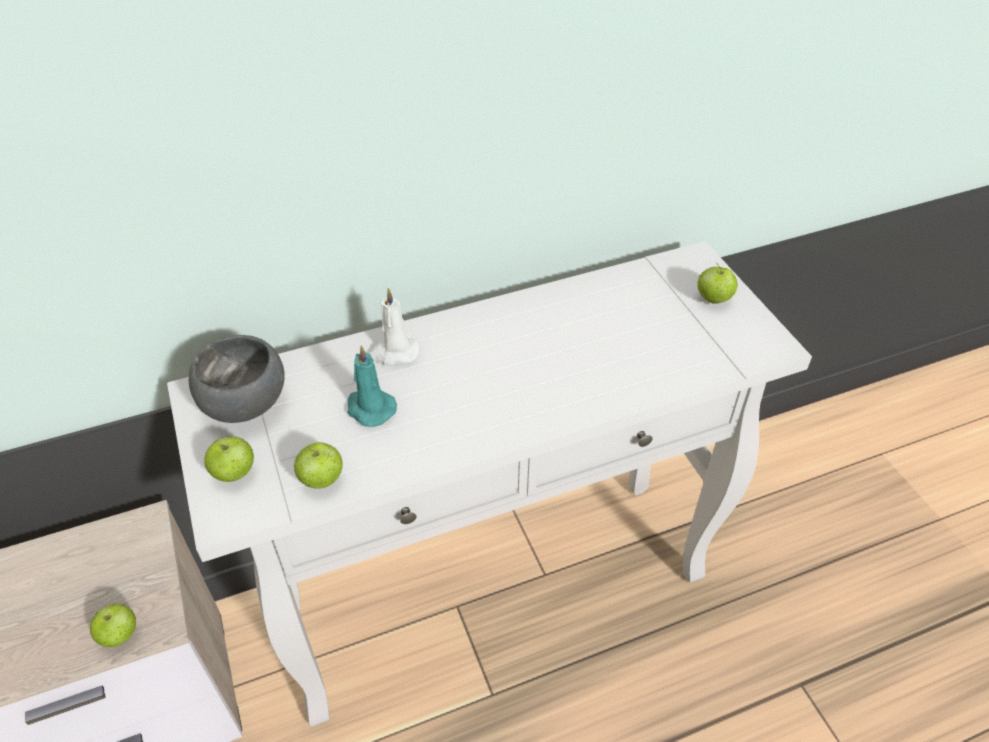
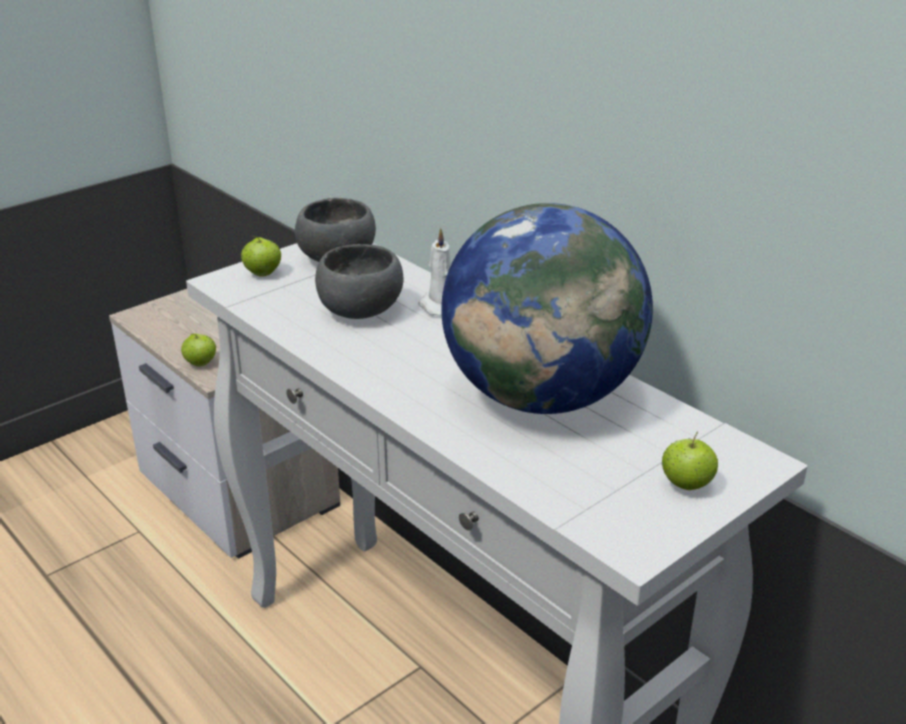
camera: 70 degrees right, 15 degrees down
apple [294,442,343,489] -> none
turquoise candle [347,345,397,427] -> grey bowl [315,244,403,319]
none -> globe [441,203,653,414]

